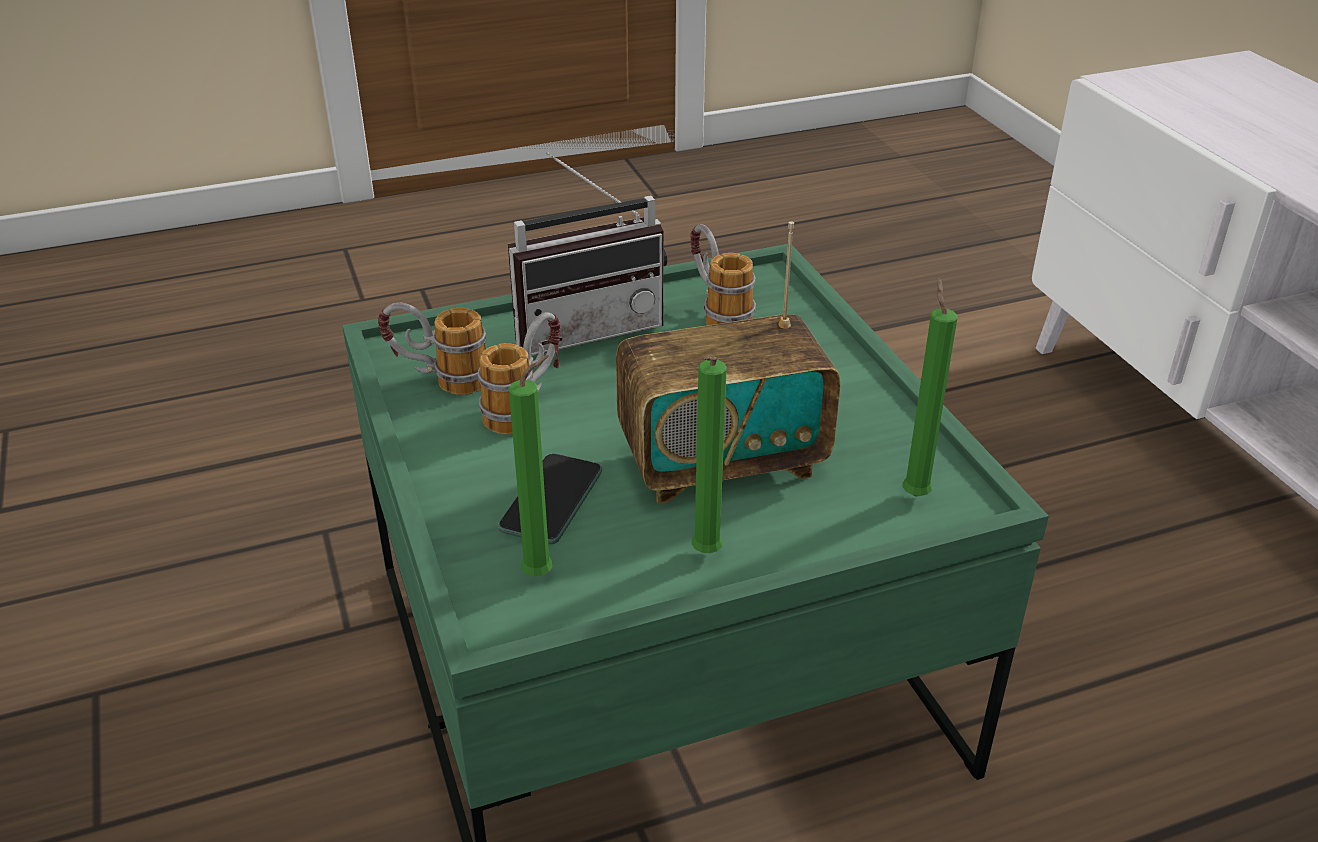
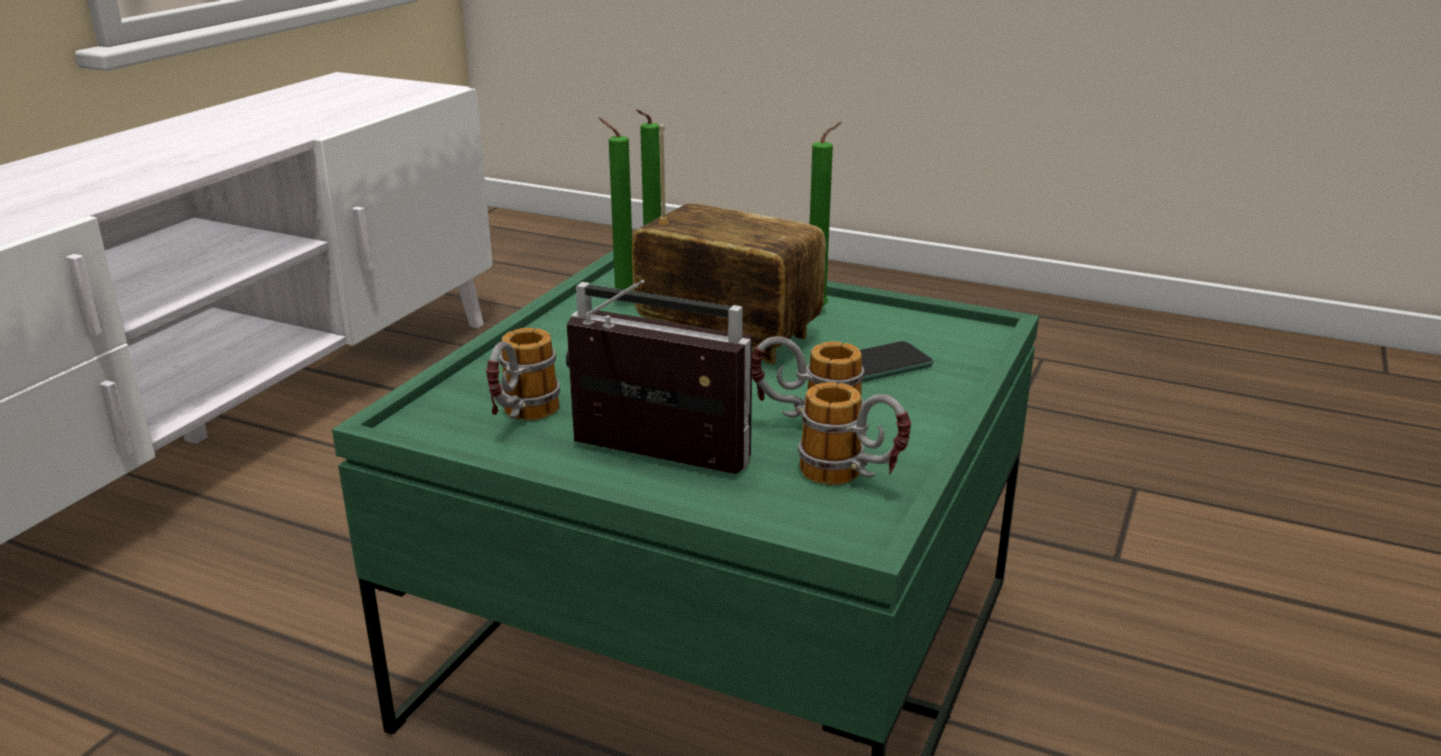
camera: 135 degrees left, 10 degrees down
green candle [509,355,553,576] -> green candle moved to [598,117,633,291]

